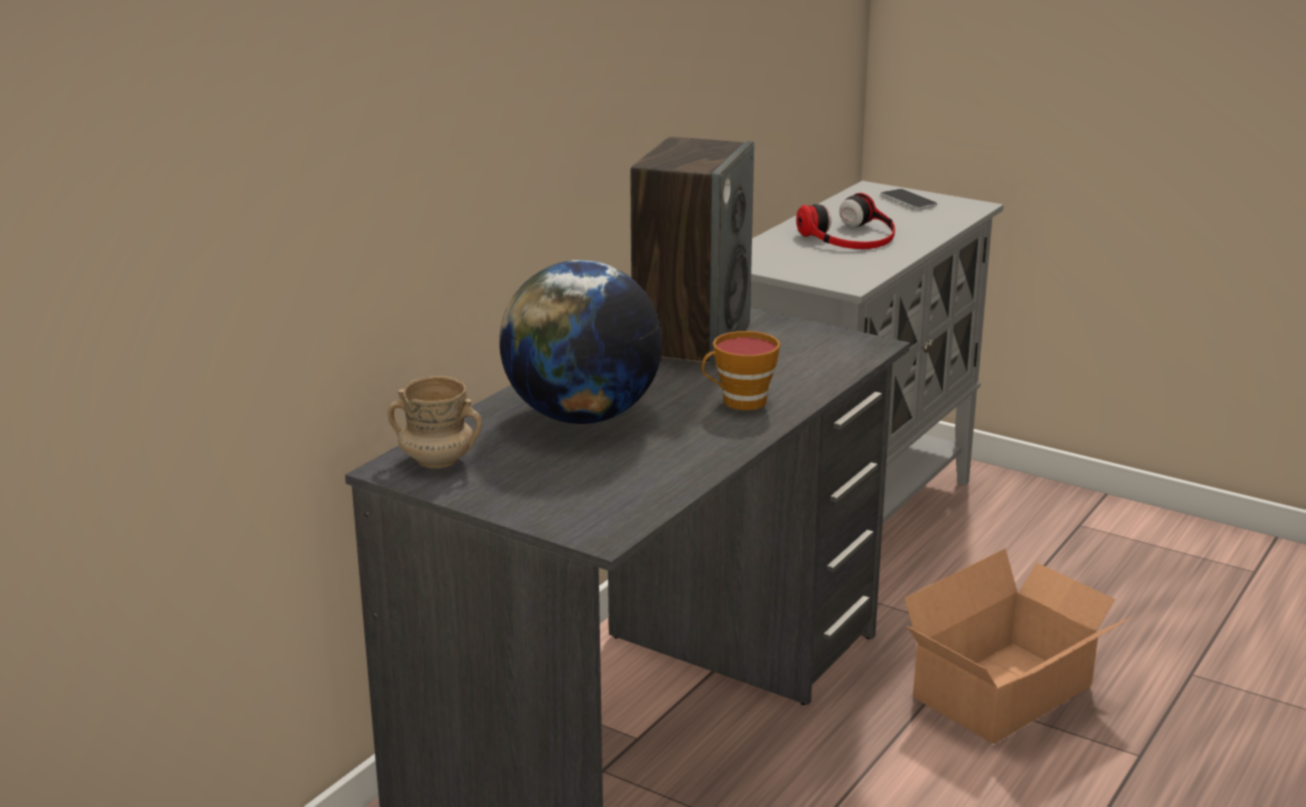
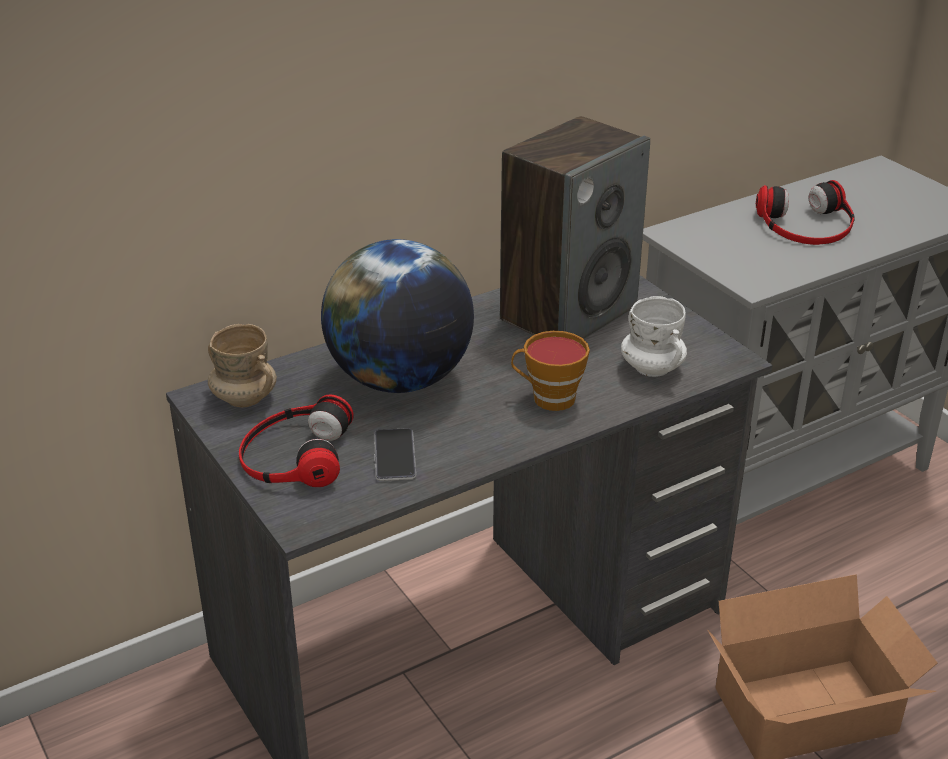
camera: 25 degrees right, 10 degrees up
phone [880,189,937,210] -> phone moved to [374,428,416,481]
none -> headphones [239,394,354,487]
none -> white mug [621,296,687,377]

